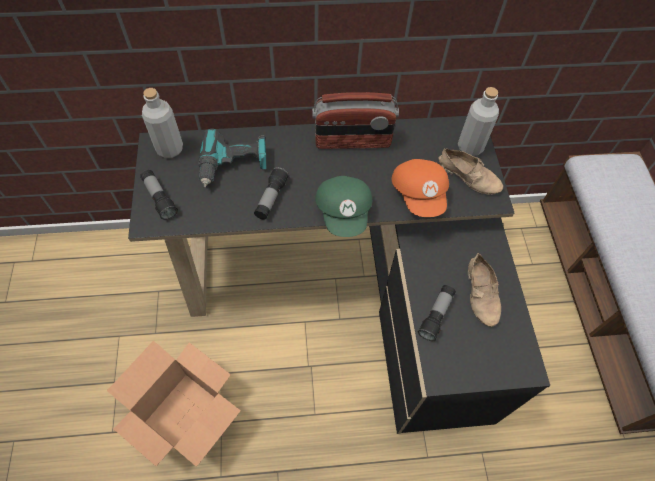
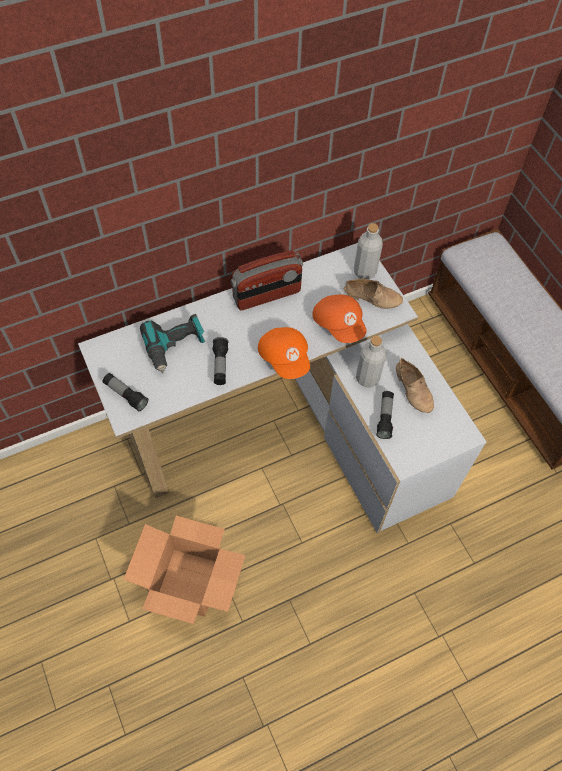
camera: 20 degrees left, 0 degrees up
black desk [128,116,550,434] -> white desk [78,243,487,533]
grey bottle [142,88,183,158] -> grey bottle moved to [356,336,386,387]
green cap [315,176,372,237] -> orange cap [258,327,310,379]

